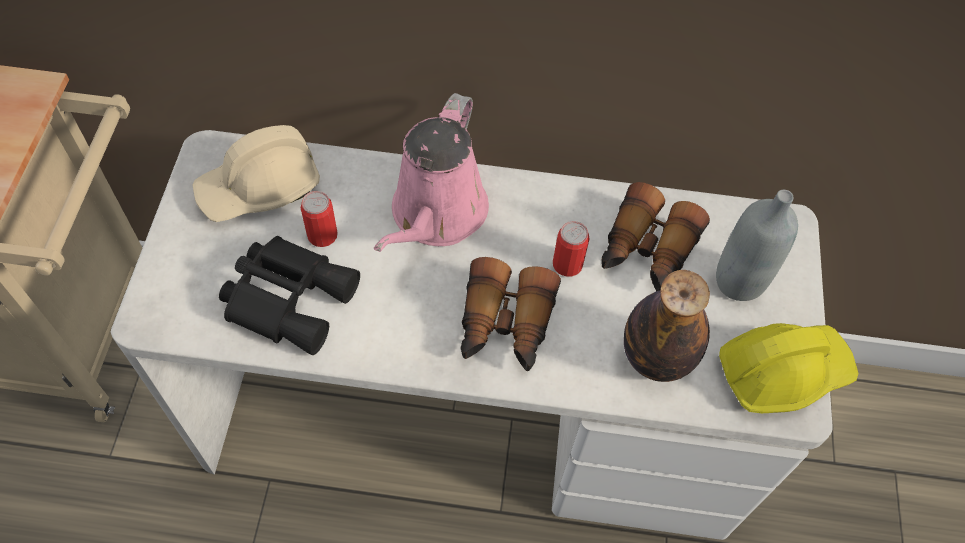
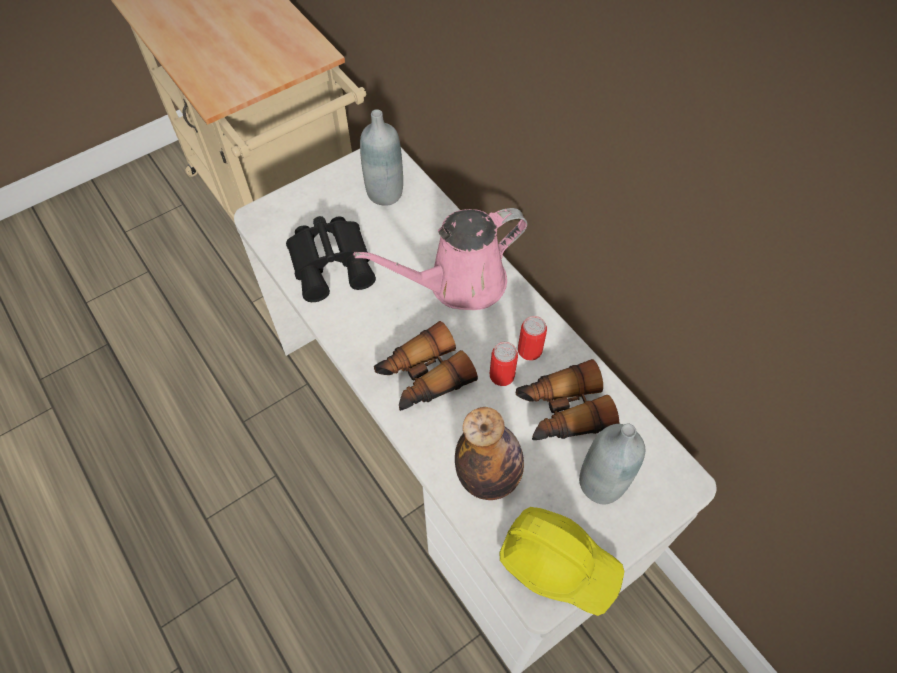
camera: 50 degrees right, 0 degrees up
beige hard hat [193,125,320,222] -> grey bottle [360,109,403,206]
can [301,191,338,247] -> can moved to [518,316,547,361]

